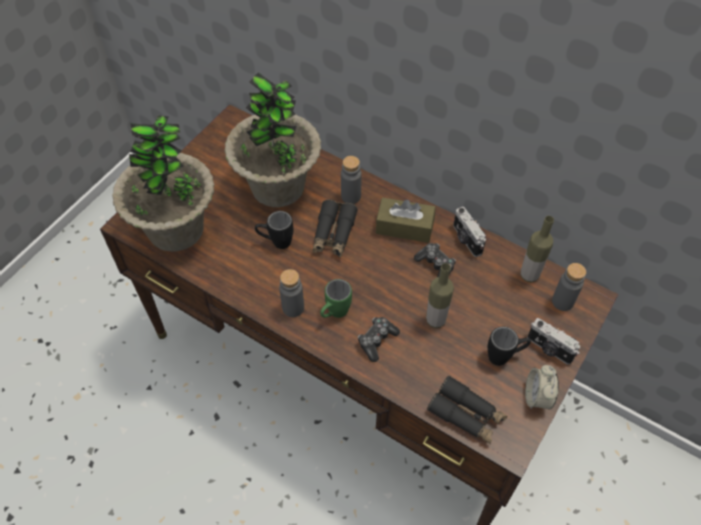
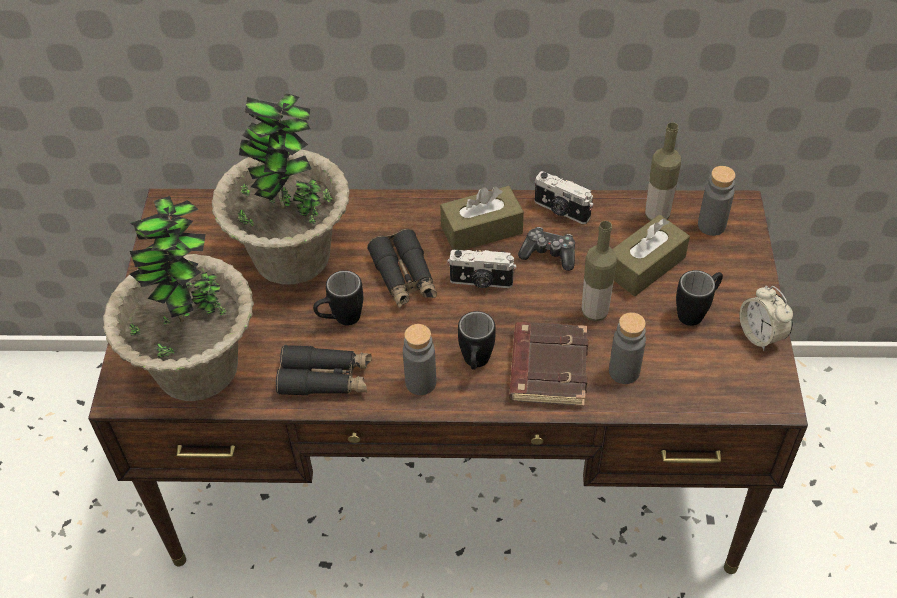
camera: 30 degrees left, 5 degrees down
green mug [320,279,352,318] -> black mug [458,311,496,370]
grey bottle [341,156,362,204] -> grey bottle moved to [609,312,646,384]
game controller [358,317,400,362] -> brown book [509,322,588,406]
black binoculars [427,376,507,444] -> black binoculars moved to [276,345,372,396]
camera [527,318,580,365] -> camera moved to [447,250,516,288]
none -> brown tissue box [613,215,690,296]

